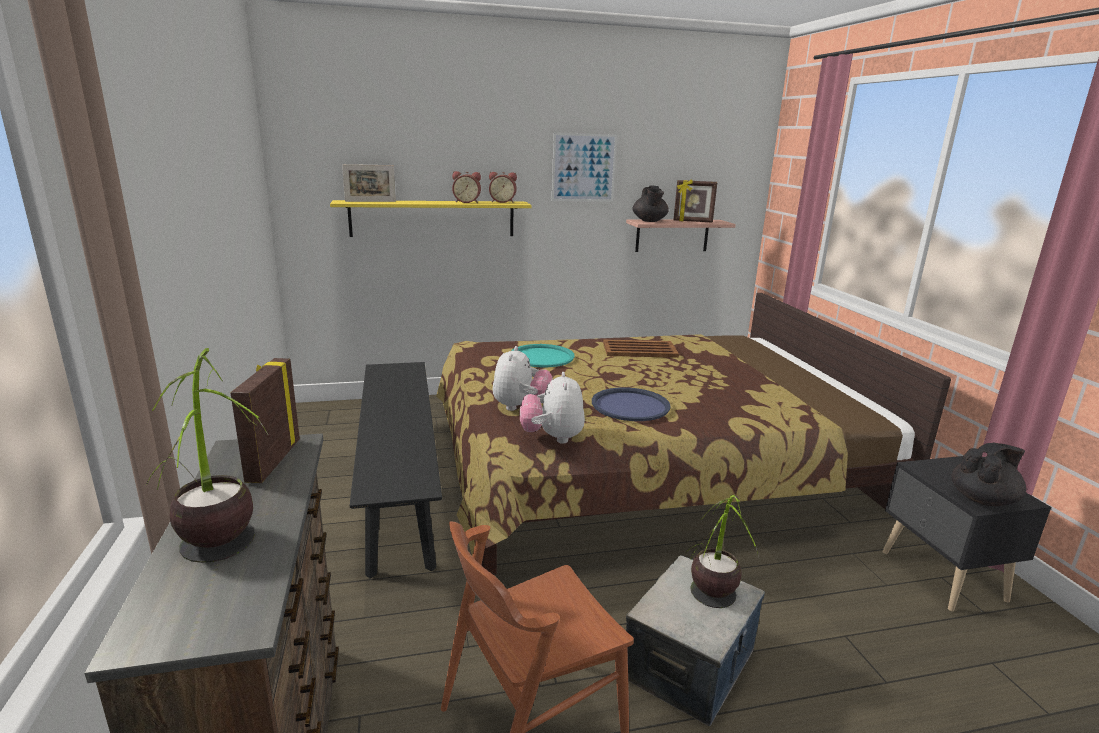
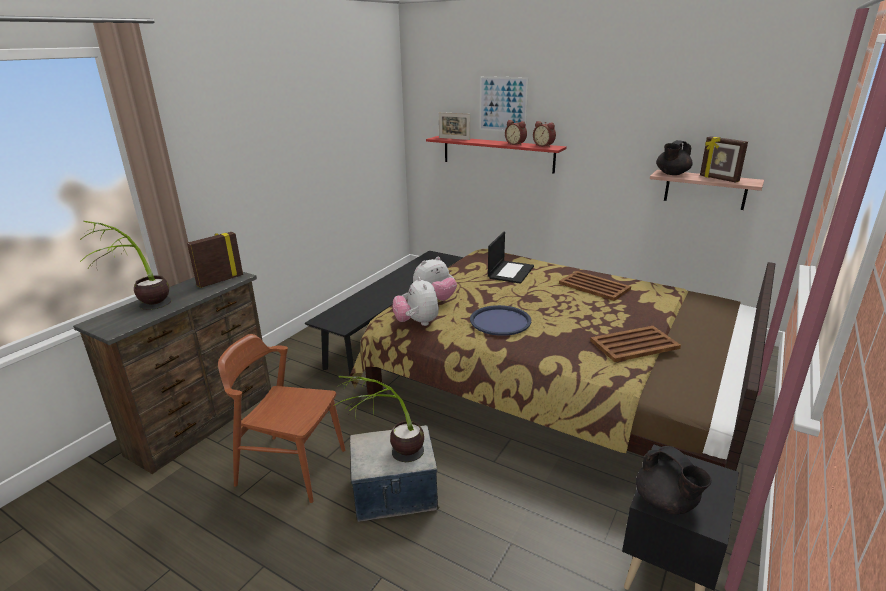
camera: 45 degrees right, 5 degrees up
yellow shelf [330,200,532,237] -> red shelf [426,136,567,174]
turquoise tray [511,344,575,367] -> laptop [488,232,534,284]
plush toy [519,372,585,444] -> plush toy turned 60 degrees counterclockwise [392,277,439,326]
picture [552,133,617,201] -> picture moved to [479,76,529,132]
black teapot [951,443,1026,506] -> black teapot turned 45 degrees clockwise [636,446,712,514]
none -> brown tray [590,326,681,362]

